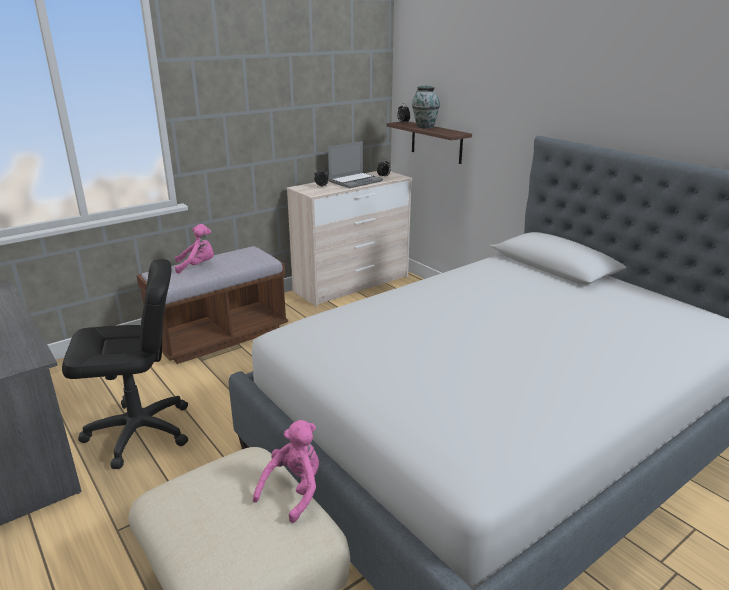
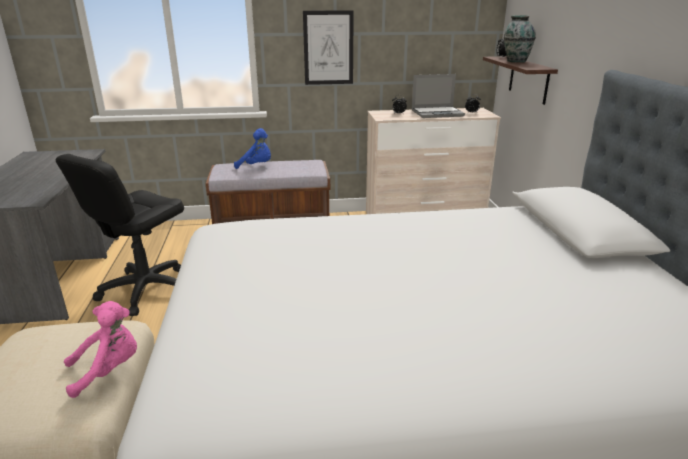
camera: 30 degrees right, 0 degrees up
black office chair [62,259,188,469] -> black office chair turned 105 degrees clockwise [56,154,184,316]
pink plush toy [175,224,214,274] -> blue plush toy [234,128,271,169]
none -> picture [303,10,354,85]

